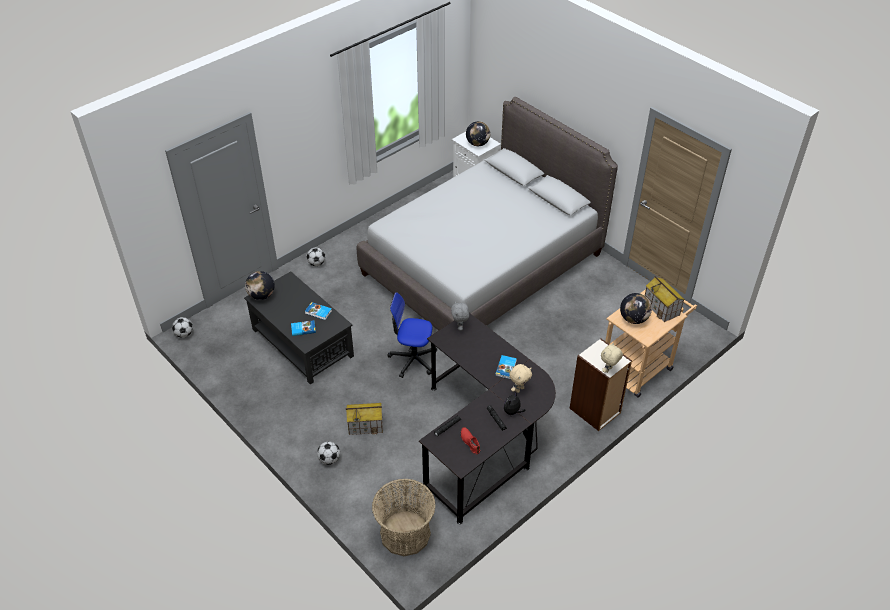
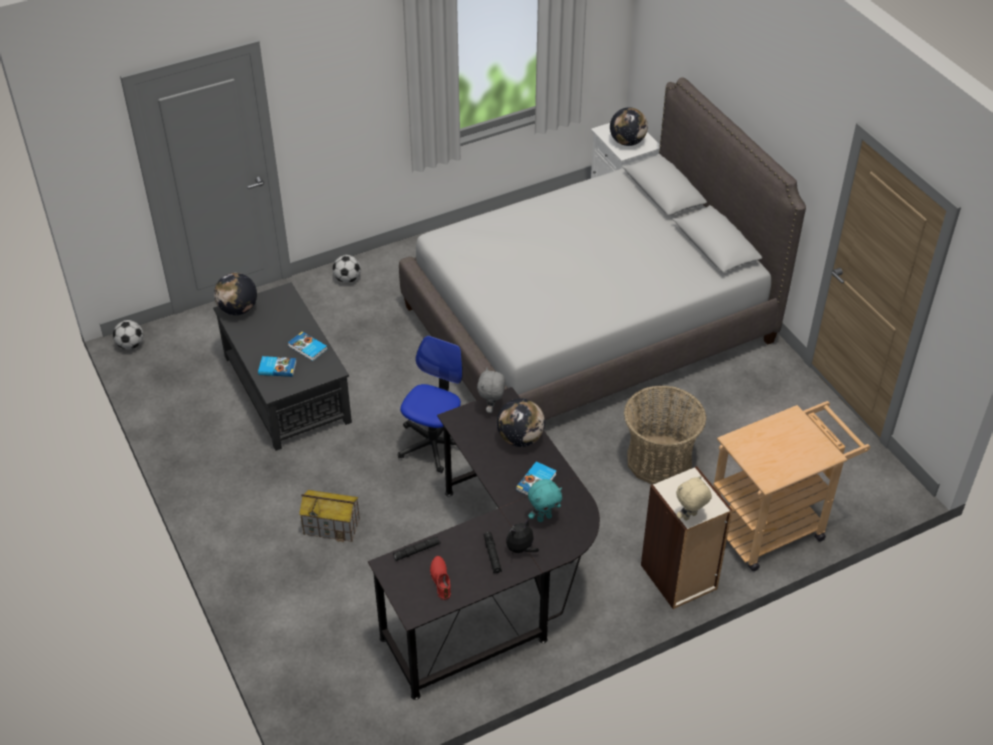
camera: 15 degrees right, 0 degrees up
football [317,441,340,465] -> none
basket [372,478,436,556] -> basket moved to [624,385,707,484]
office chair [387,292,437,378] -> office chair turned 90 degrees clockwise [398,336,463,473]
beige plush toy [509,364,532,393] -> turquoise plush toy [528,479,562,522]
globe [620,293,652,324] -> globe moved to [497,398,545,447]
toy house [645,276,685,322] -> none

